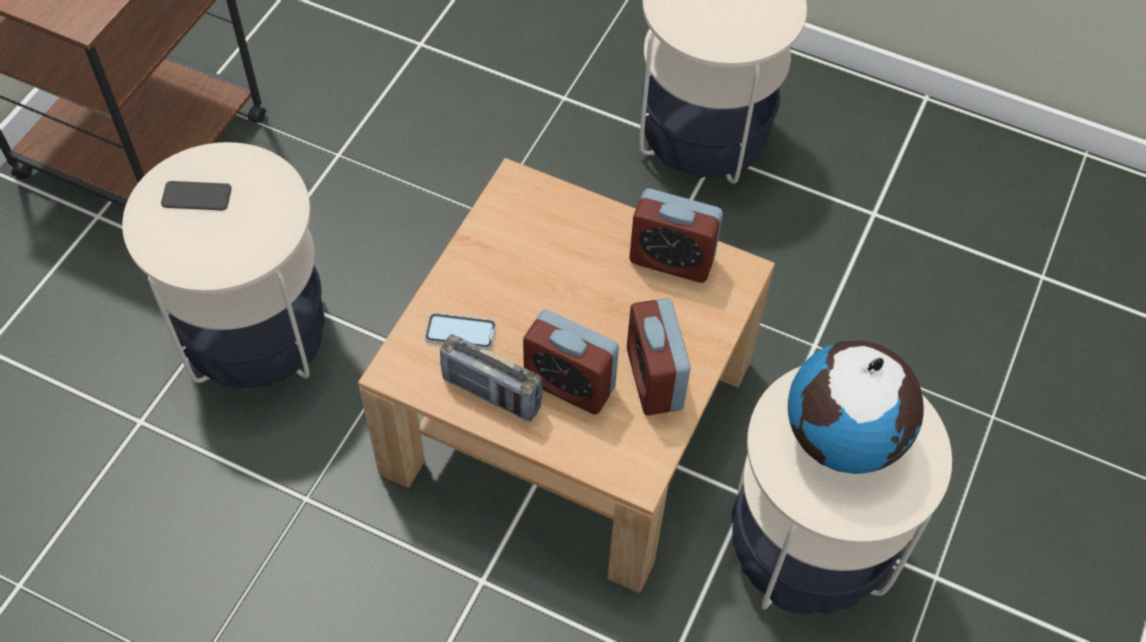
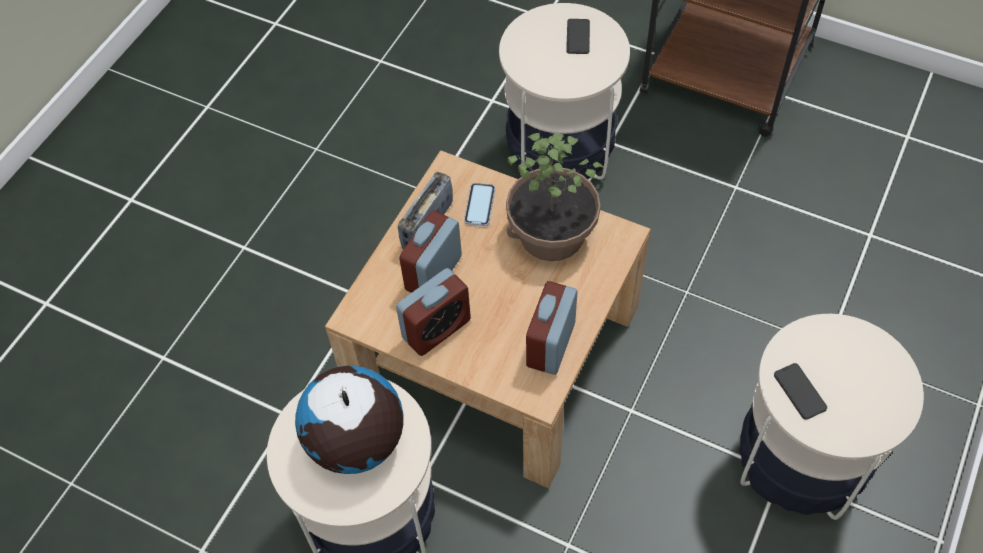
camera: 95 degrees right, 0 degrees up
alarm clock [627,298,691,416] -> alarm clock turned 150 degrees clockwise [396,268,471,356]
none -> potted plant [506,133,605,261]
none -> phone [774,363,827,420]

